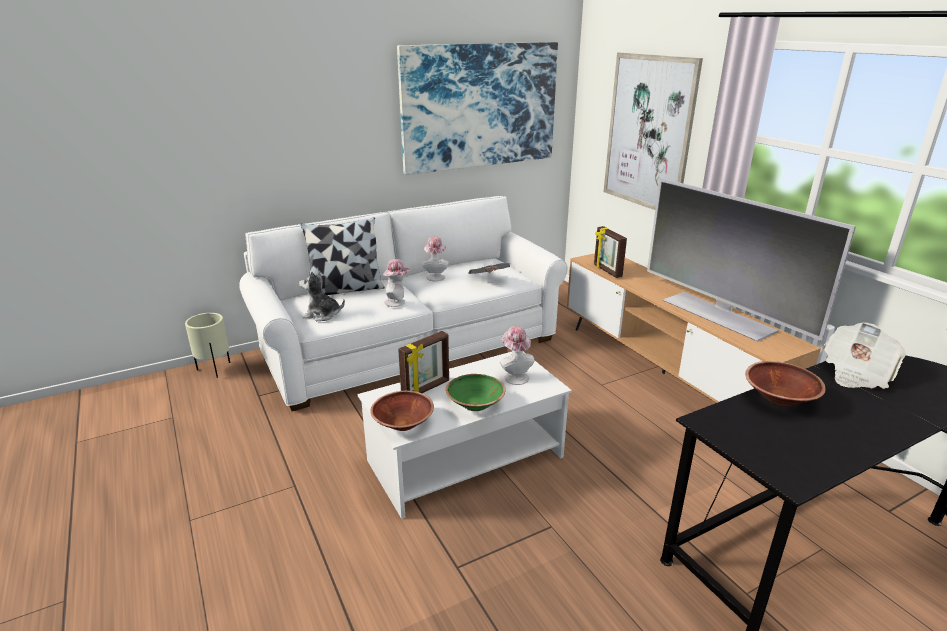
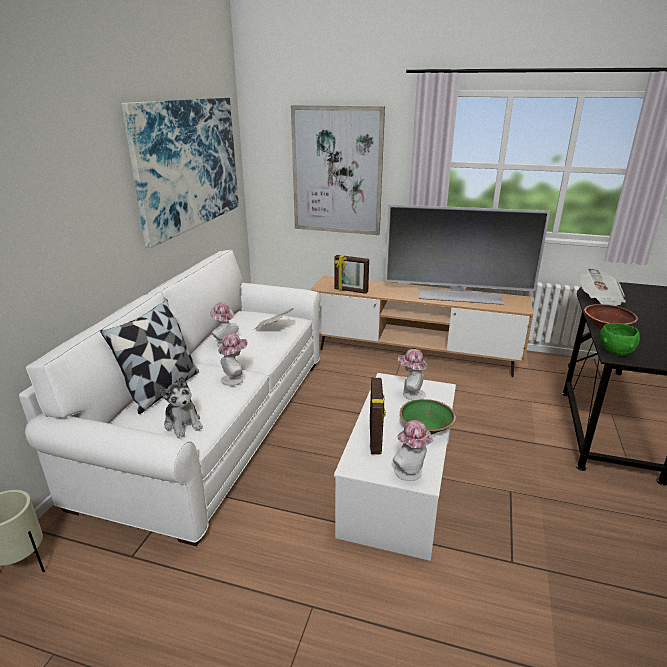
camera: 45 degrees left, 0 degrees up
plush toy [299,271,345,321] -> plush toy turned 90 degrees counterclockwise [160,377,203,438]
brown bowl [370,391,434,431] -> hat [393,420,433,481]
none -> green bowl [600,323,640,355]

